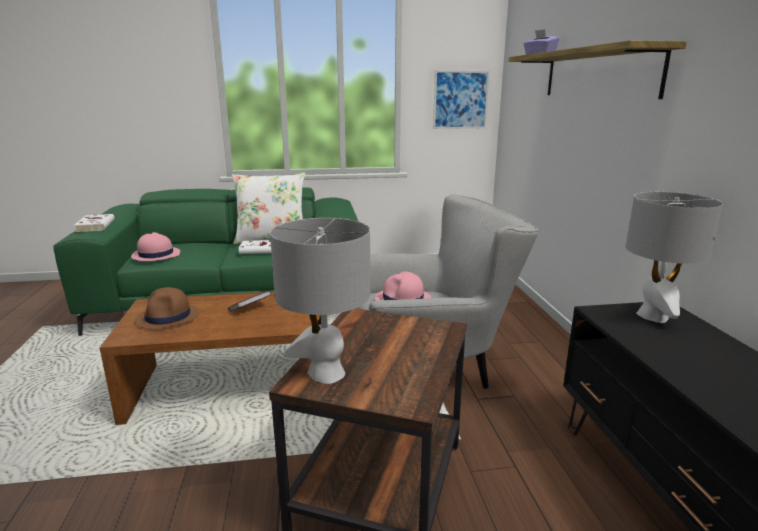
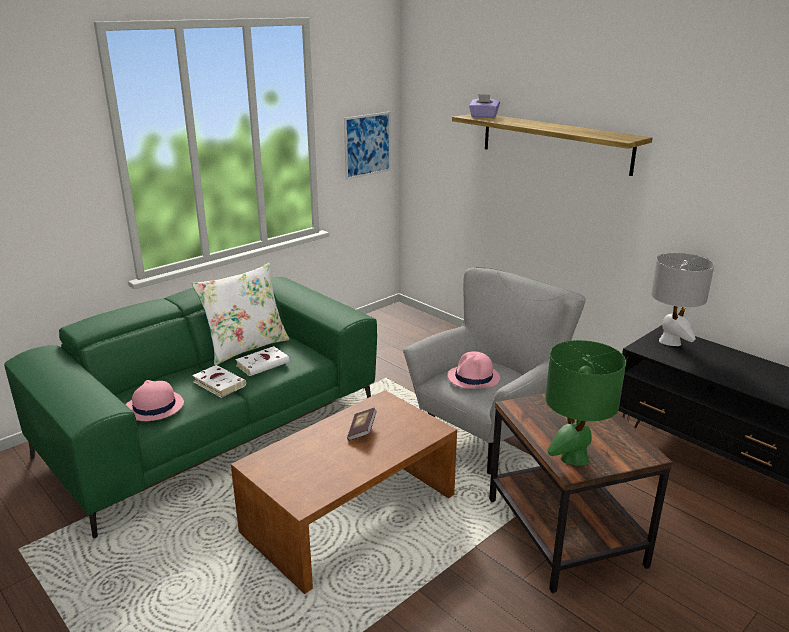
camera: 35 degrees left, 5 degrees up
white book [74,214,115,232] -> white book moved to [192,365,246,398]
brown hat [135,287,199,329] -> none
grey table lamp [270,218,370,384] -> green table lamp [545,340,626,466]

